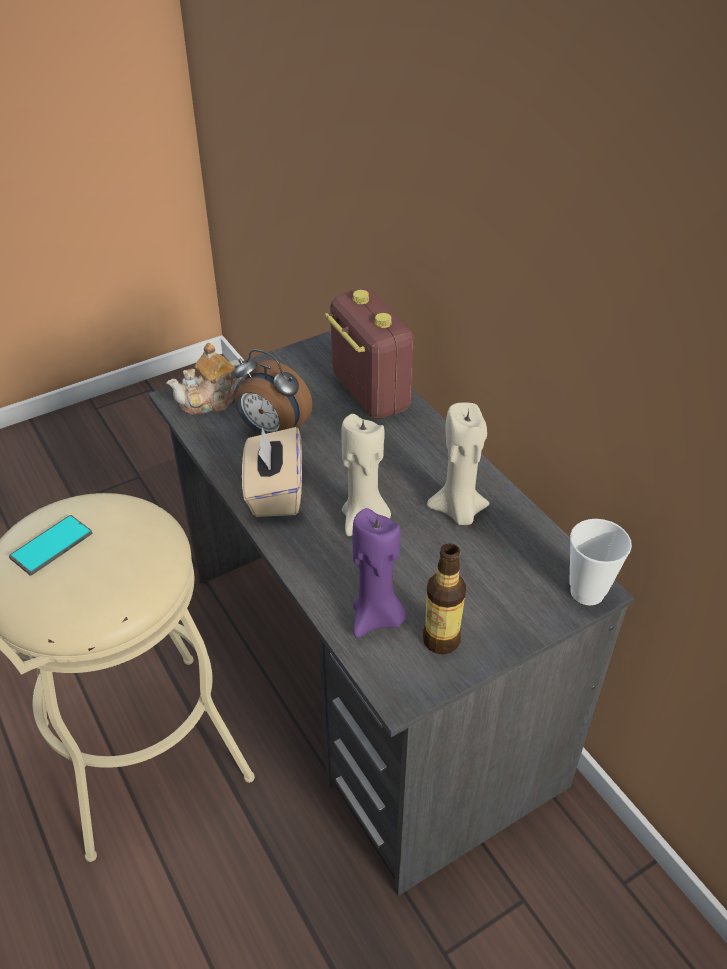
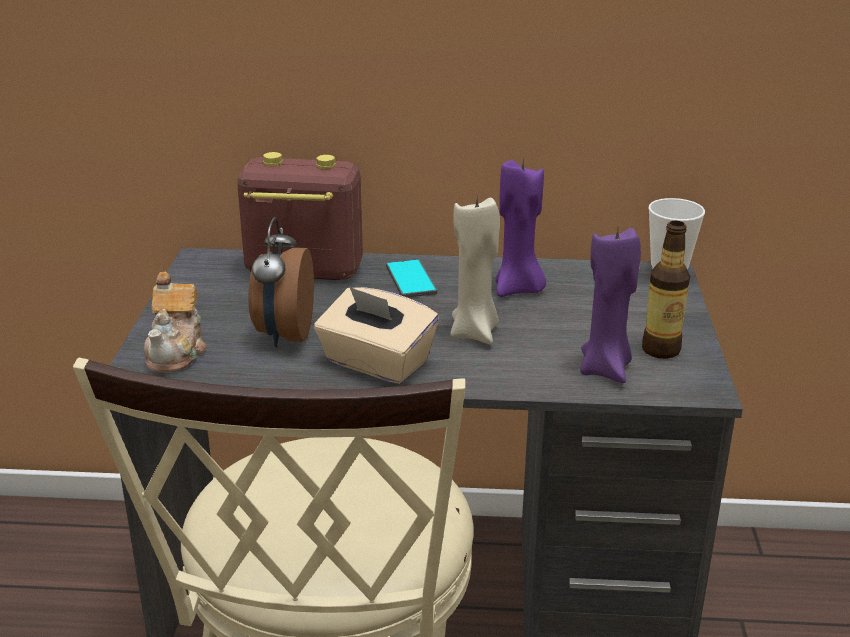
camera: 55 degrees left, 15 degrees down
phone [9,515,92,576] -> phone moved to [386,259,437,298]
alarm clock [234,349,313,434] -> alarm clock turned 120 degrees clockwise [248,217,314,347]
beige candle [427,402,490,525] -> purple candle [495,160,546,297]

